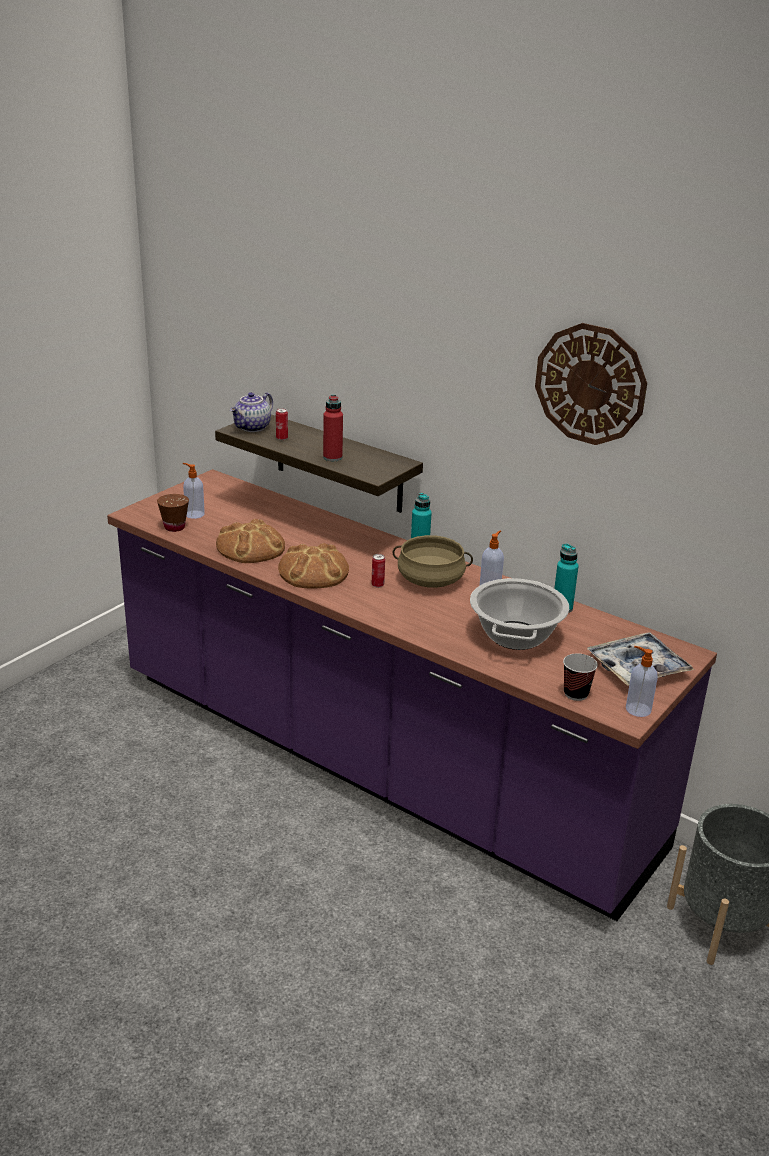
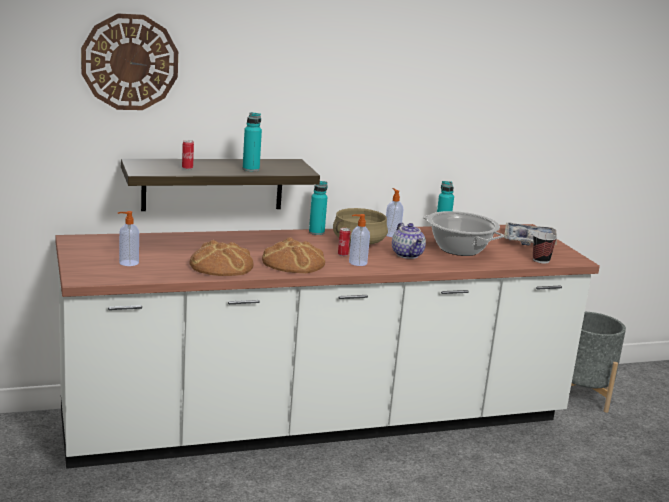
camera: 55 degrees left, 10 degrees down
purple counter [107,469,717,921] -> white counter [55,224,600,469]
brown cup [157,494,189,532] -> none
teapot [230,392,273,432] -> teapot moved to [392,223,426,259]
red bottle [323,395,343,461] -> turquoise bottle [243,112,262,172]
wall clock [535,323,647,445] -> wall clock moved to [81,13,178,110]
soap dispenser [626,646,658,717] -> soap dispenser moved to [349,214,370,266]

